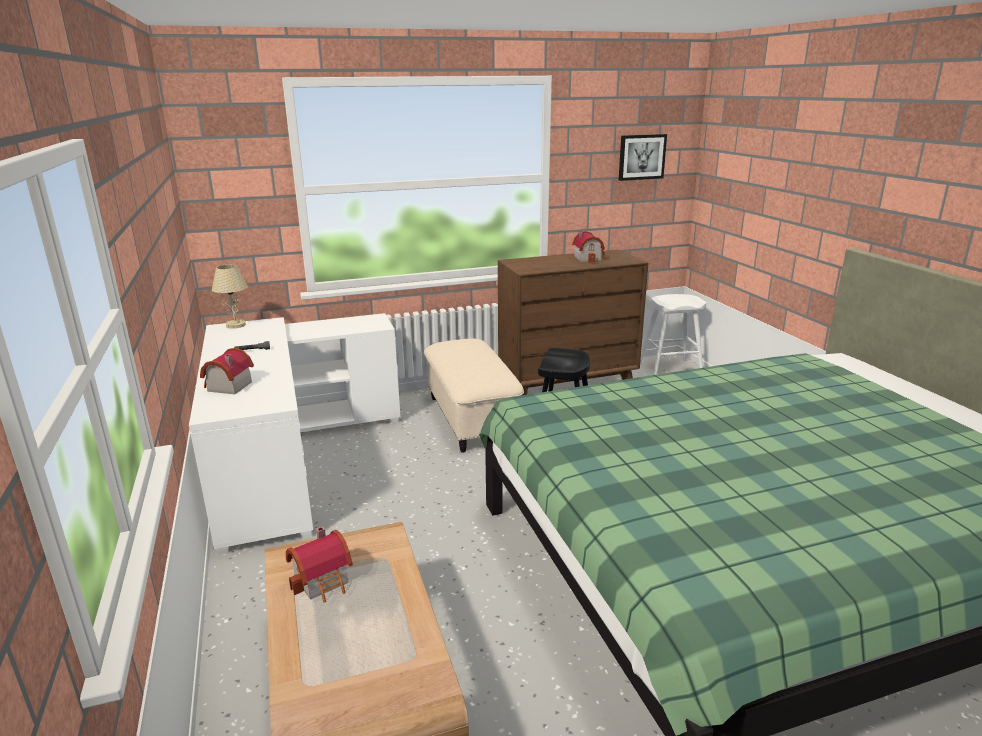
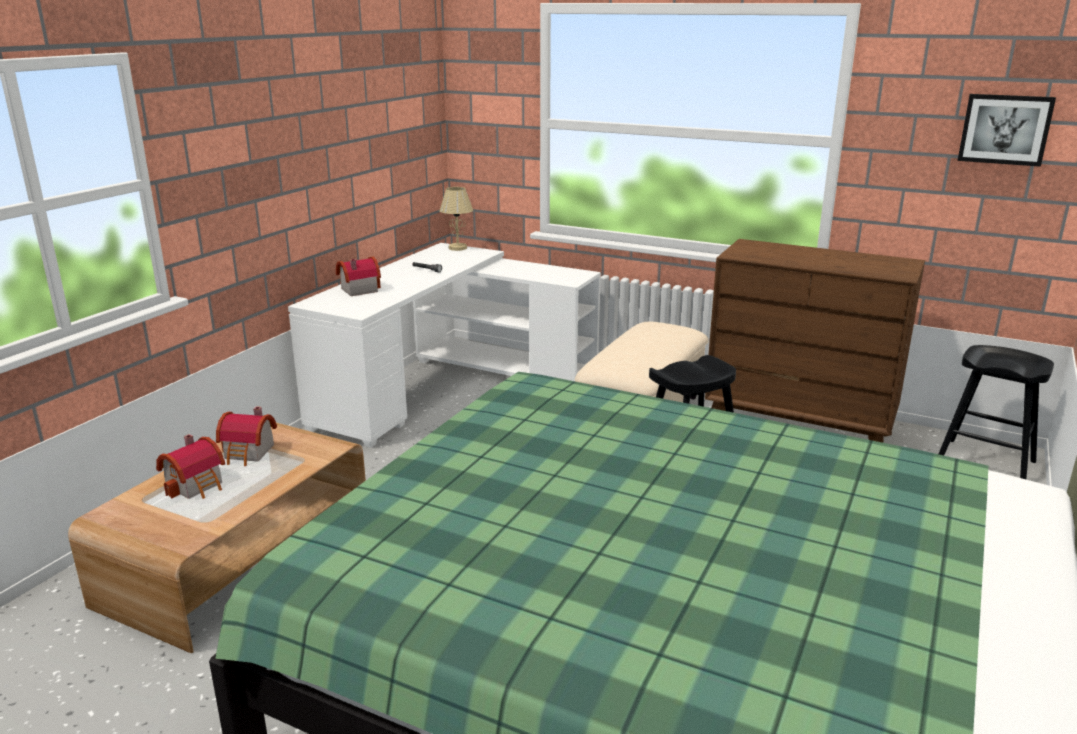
camera: 45 degrees right, 0 degrees up
toy house [572,231,606,263] -> toy house moved to [156,434,225,499]
white stool [640,294,706,375] -> black stool [939,345,1054,479]

